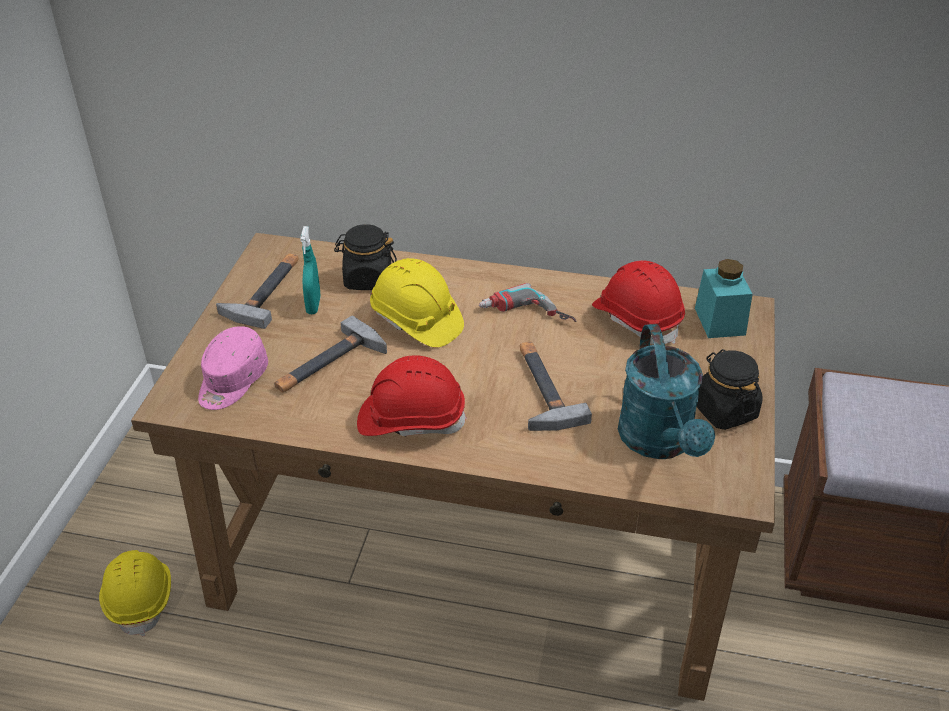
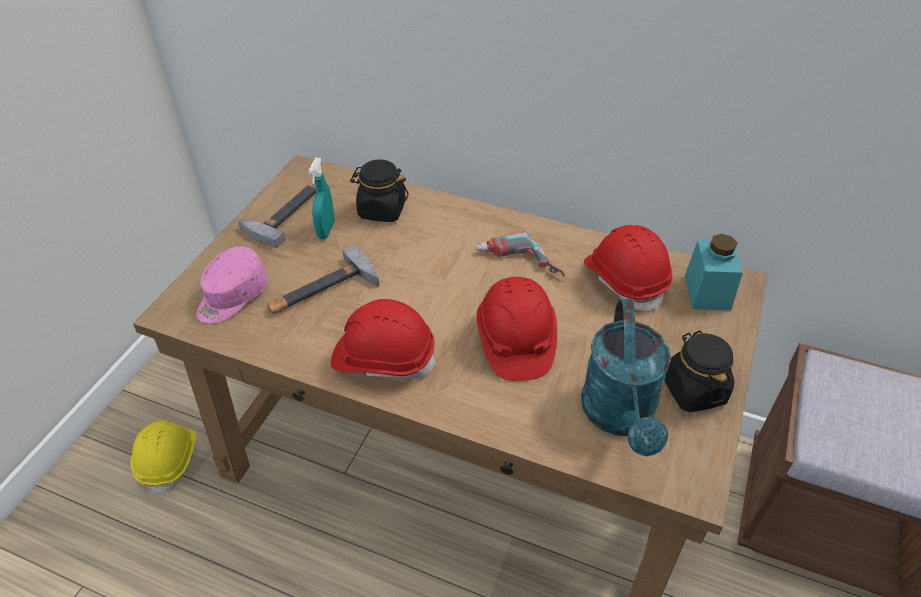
camera: 10 degrees right, 5 degrees up
yellow hard hat [370,258,464,348] -> none
hammer [520,341,592,431] -> red hard hat [477,277,557,381]

